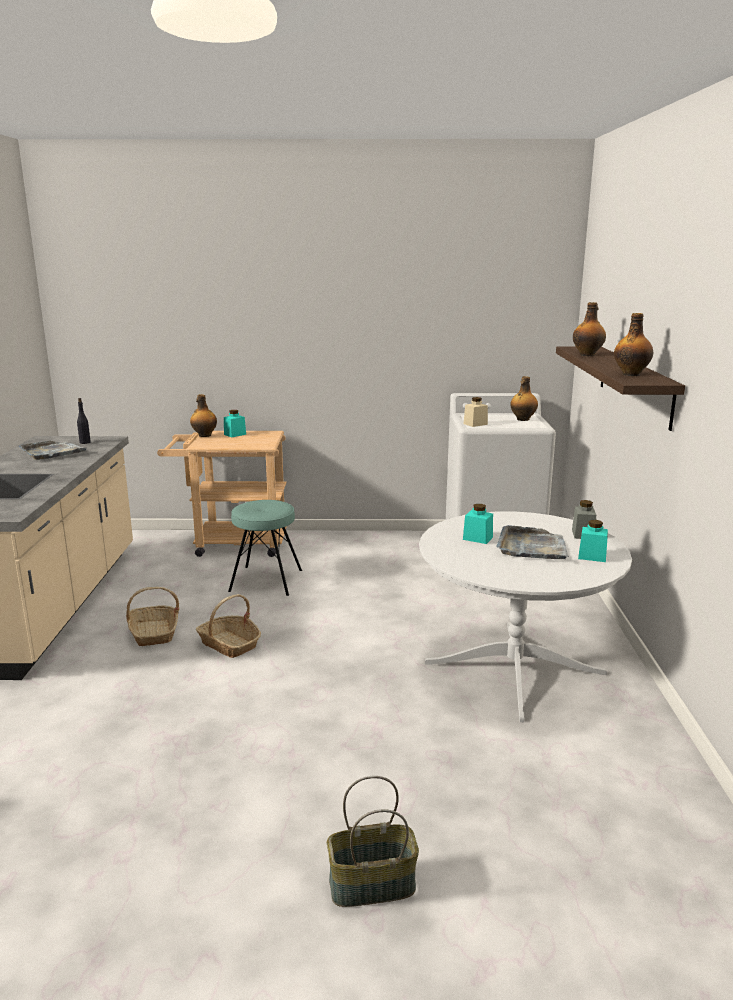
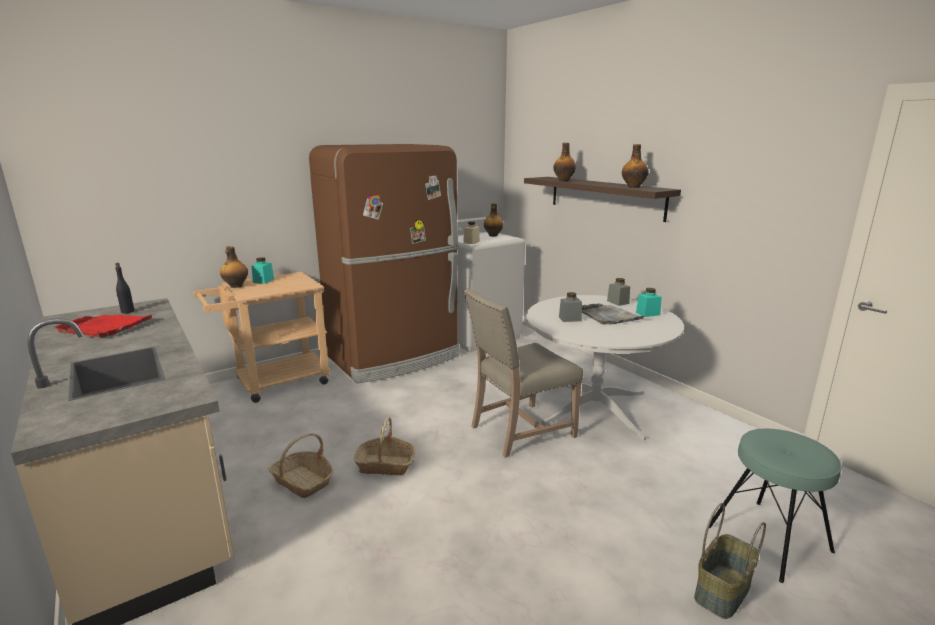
camera: 35 degrees left, 0 degrees up
grey tray [19,441,86,460] -> red tray [54,314,153,338]
turquoise stool [228,500,302,596] -> turquoise stool moved to [709,428,842,583]
turquoise jar [463,504,493,544] -> grey jar [559,292,582,322]
none -> brown fridge [309,144,460,383]
none -> beige chair [463,288,583,458]

